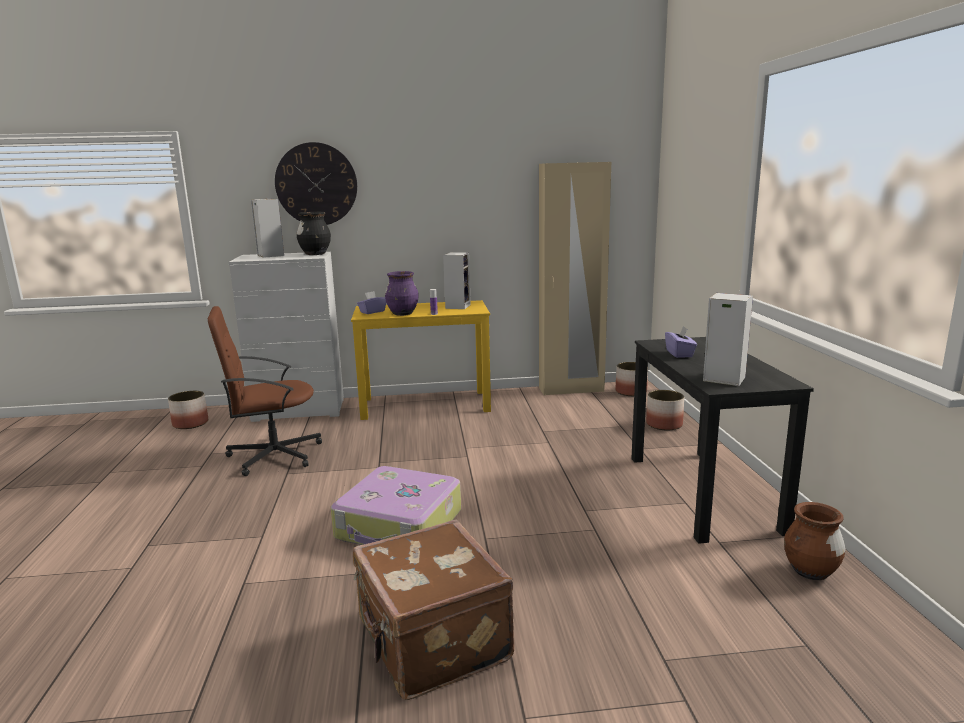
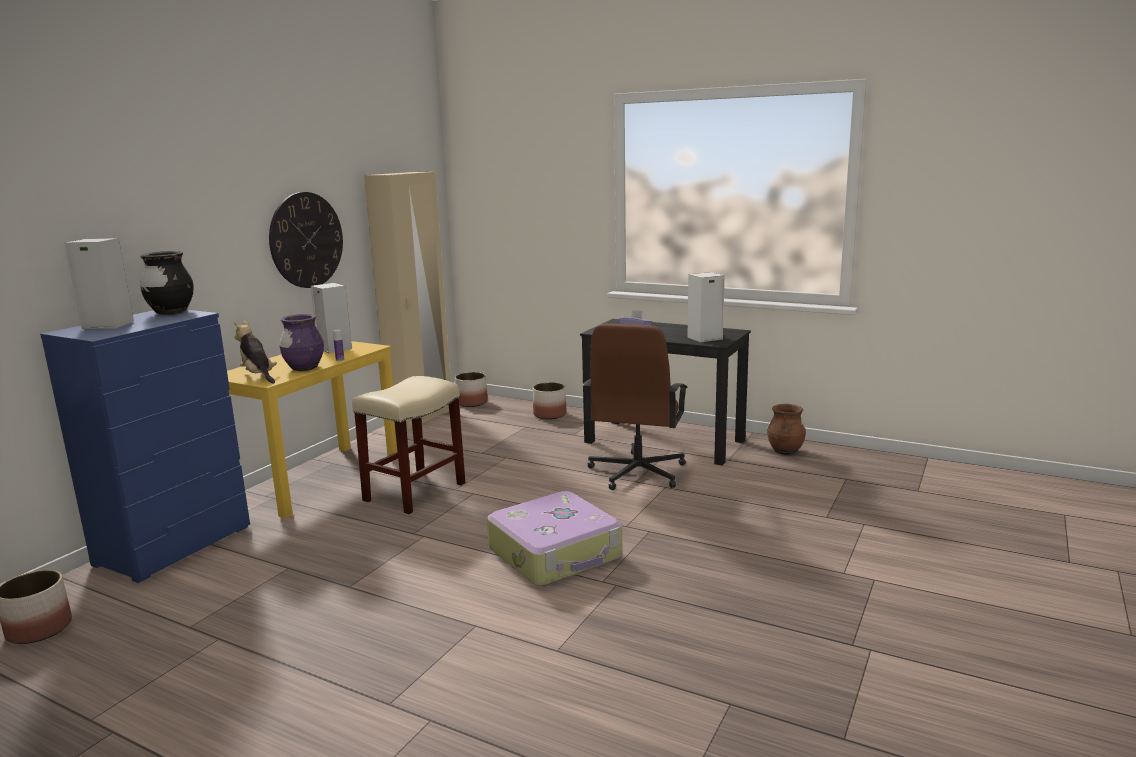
camera: 55 degrees left, 0 degrees up
brown office chair [208,306,322,476] -> brown office chair moved to [583,324,688,490]
white dresser [229,252,344,422] -> blue dresser [40,310,250,583]
wall clock [275,142,357,225] -> wall clock moved to [269,192,343,288]
brown suitcase [353,520,514,700] -> none
purple tissue box [357,291,386,314] -> plush toy [234,321,277,384]
none -> beige stool [352,376,466,515]

